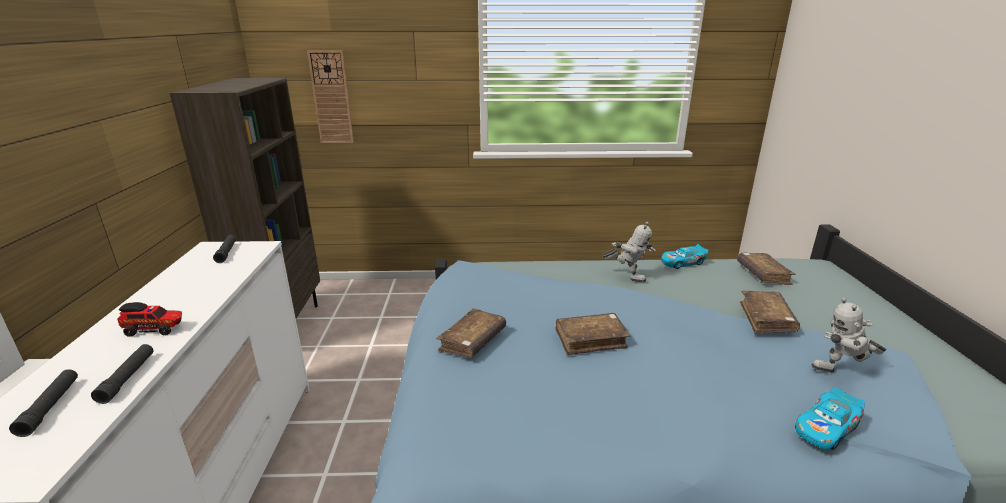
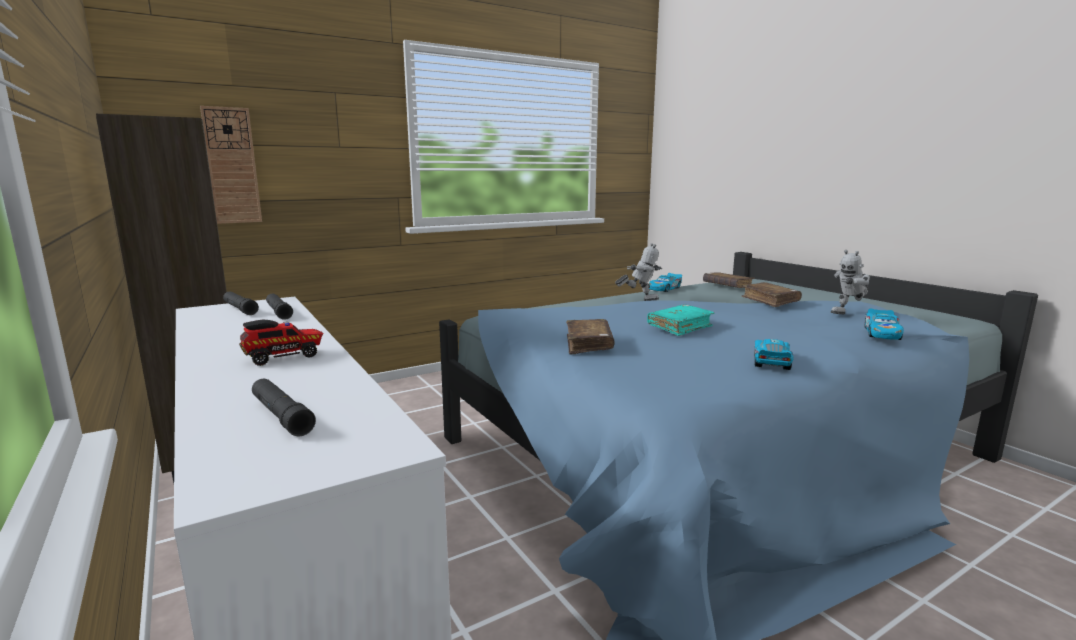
camera: 30 degrees left, 10 degrees down
black flashlight [91,344,154,404] -> black flashlight moved to [266,294,293,320]
brown book [556,313,630,355] -> turquoise book [647,304,714,336]
none -> toy car [754,339,794,370]

